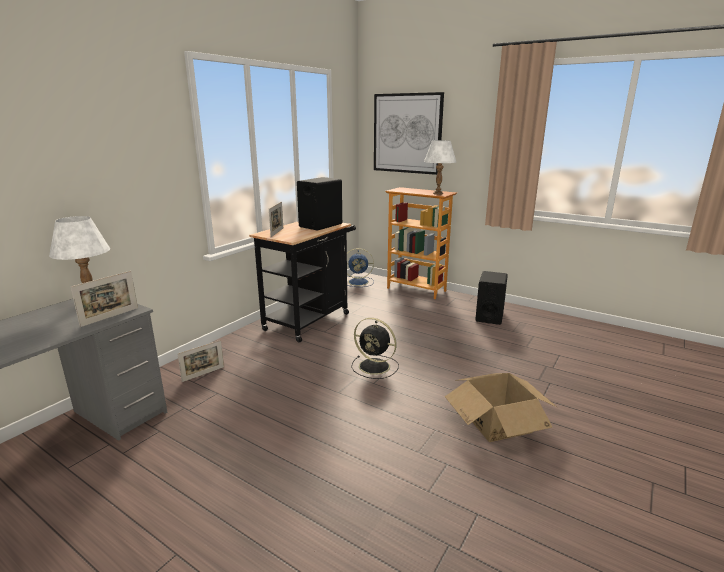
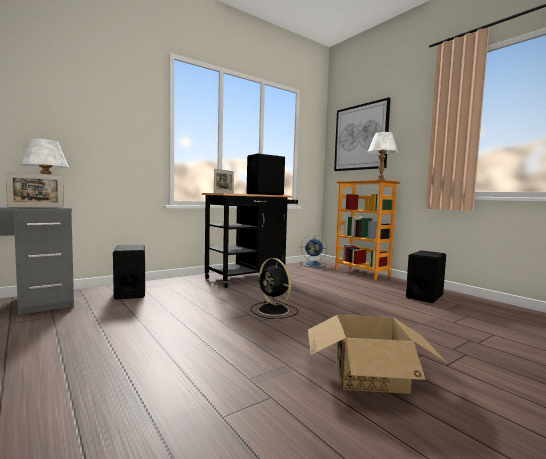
camera: 20 degrees right, 15 degrees down
picture frame [178,340,224,382] -> black speaker [113,245,145,300]

